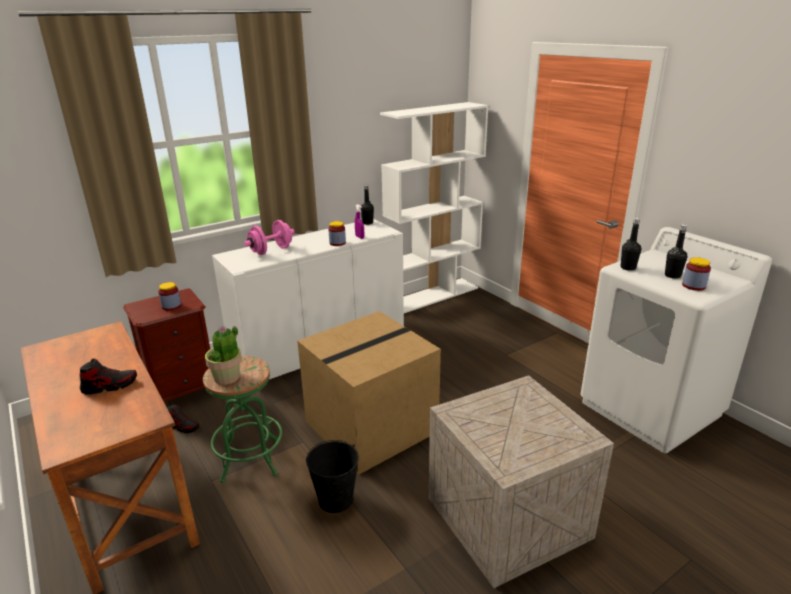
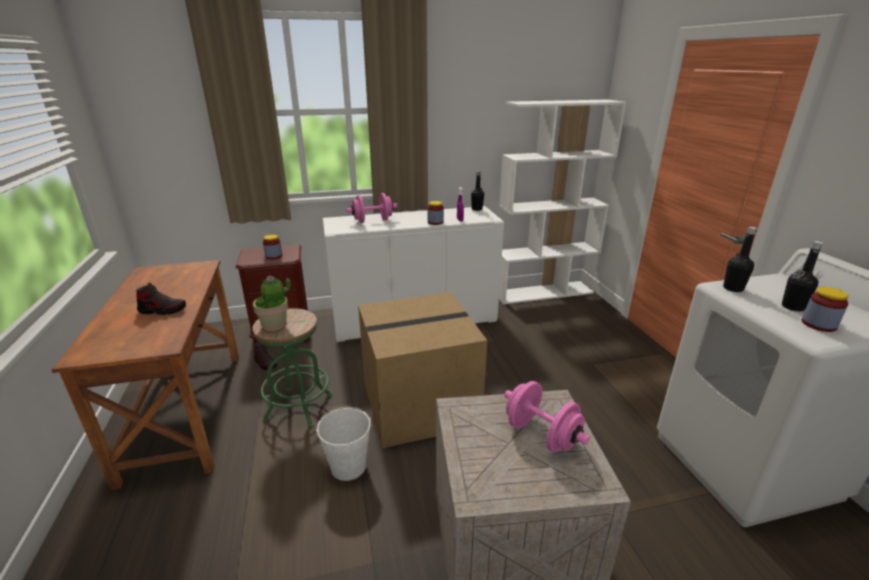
camera: 20 degrees right, 0 degrees up
black bucket [306,440,359,513] -> white bucket [316,407,371,481]
none -> pink dumbbell [504,381,590,452]

